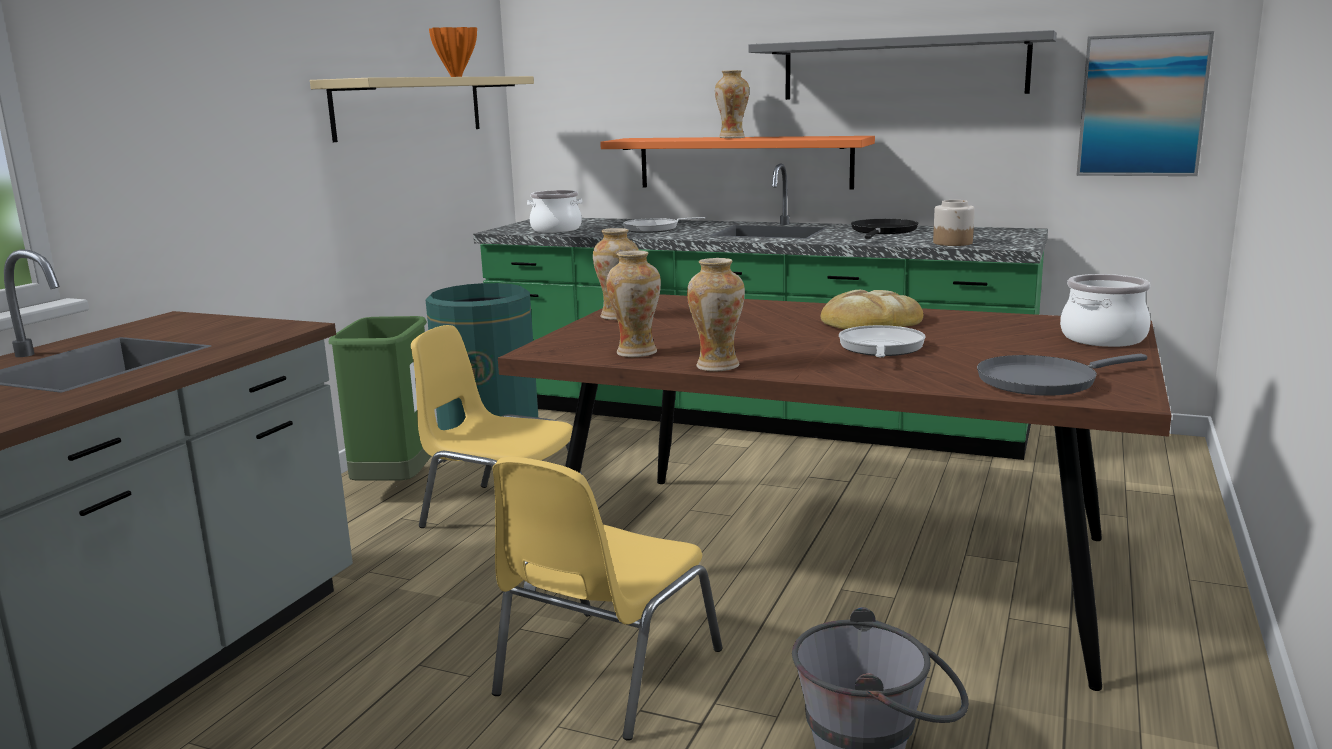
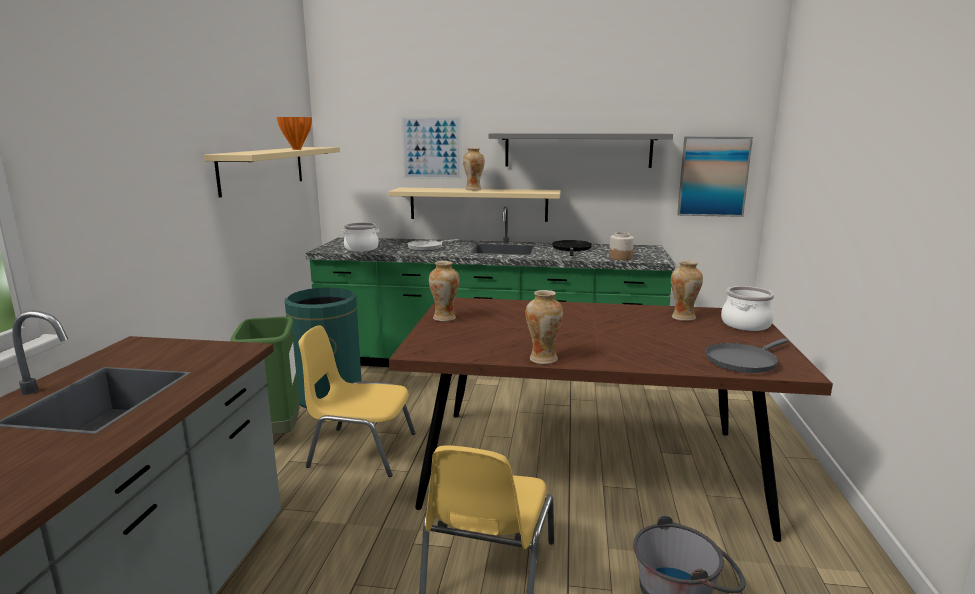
camera: 15 degrees left, 0 degrees up
orange shelf [600,136,875,190] -> beige shelf [389,188,561,222]
vase [607,250,661,357] -> vase moved to [671,260,703,321]
bread [820,290,924,329] -> none
frying pan [839,325,926,357] -> none
none -> picture [401,116,462,179]

